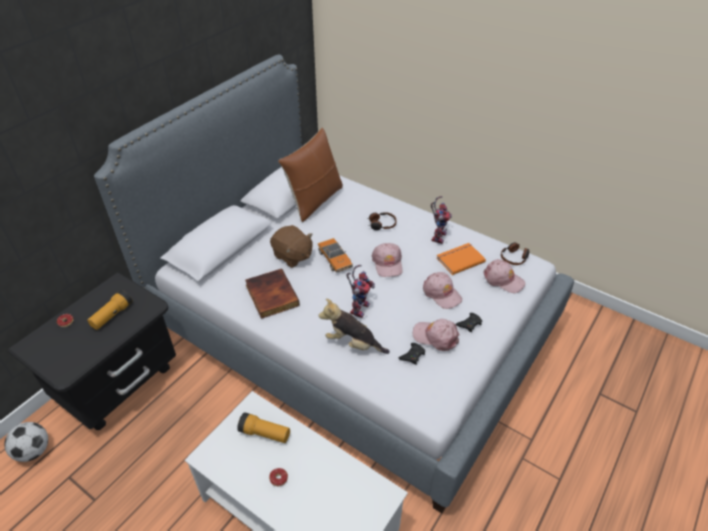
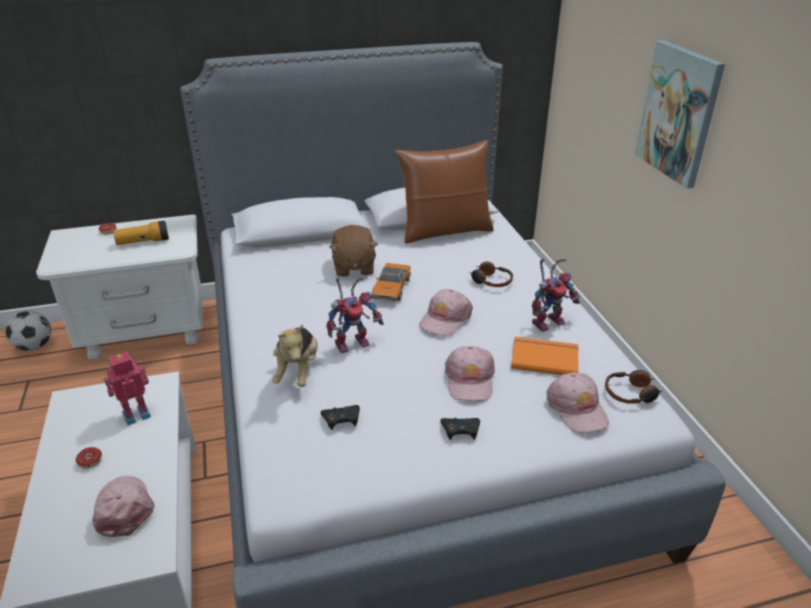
camera: 40 degrees right, 10 degrees down
black nightstand [7,272,176,430] -> white nightstand [36,214,203,359]
flashlight [237,412,290,443] -> toy robot [104,352,151,426]
book [245,269,300,319] -> none
plush toy [319,298,390,354] -> plush toy turned 150 degrees counterclockwise [272,324,318,387]
pink cap [413,319,460,351] -> pink cap moved to [92,476,155,537]
none -> picture [635,40,725,189]

